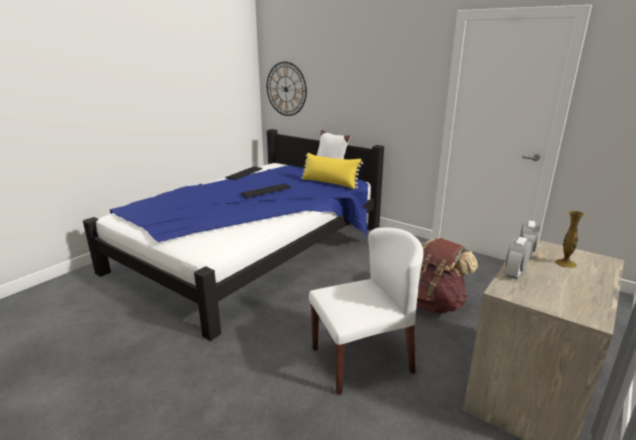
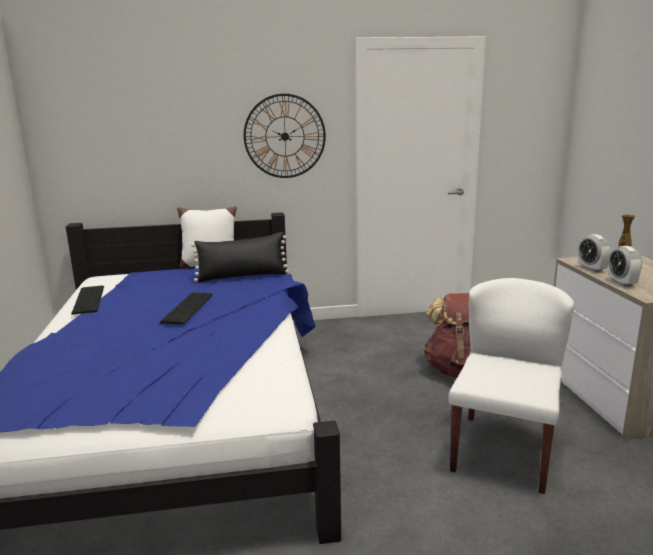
camera: 45 degrees left, 5 degrees down
wall clock [267,62,307,116] -> wall clock moved to [244,94,326,178]
yellow pillow [301,153,363,189] -> black pillow [191,232,289,282]

